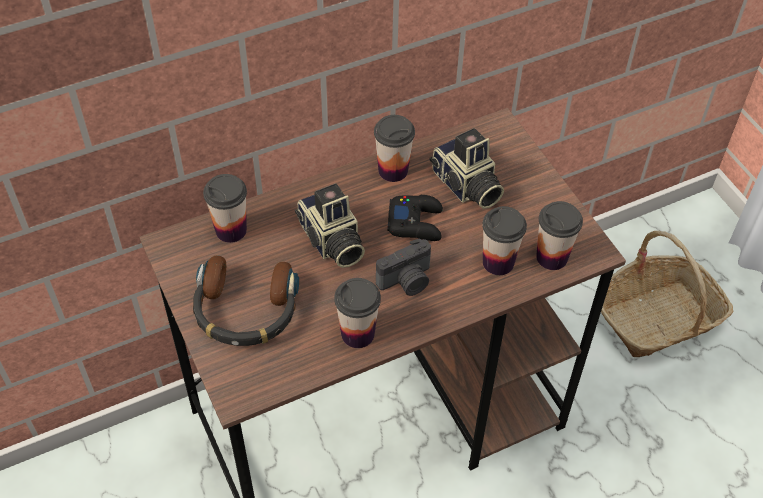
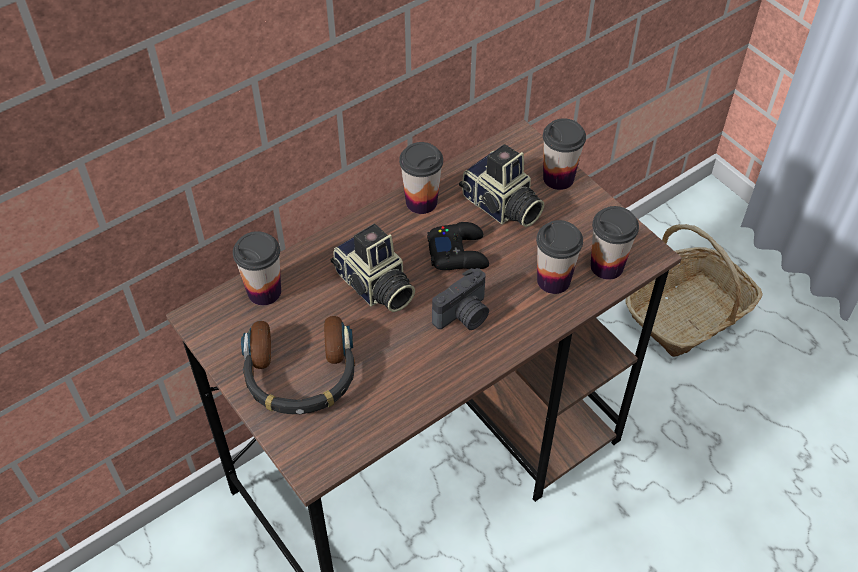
camera: 10 degrees left, 0 degrees up
cup [334,278,381,348] -> cup moved to [543,118,586,190]

